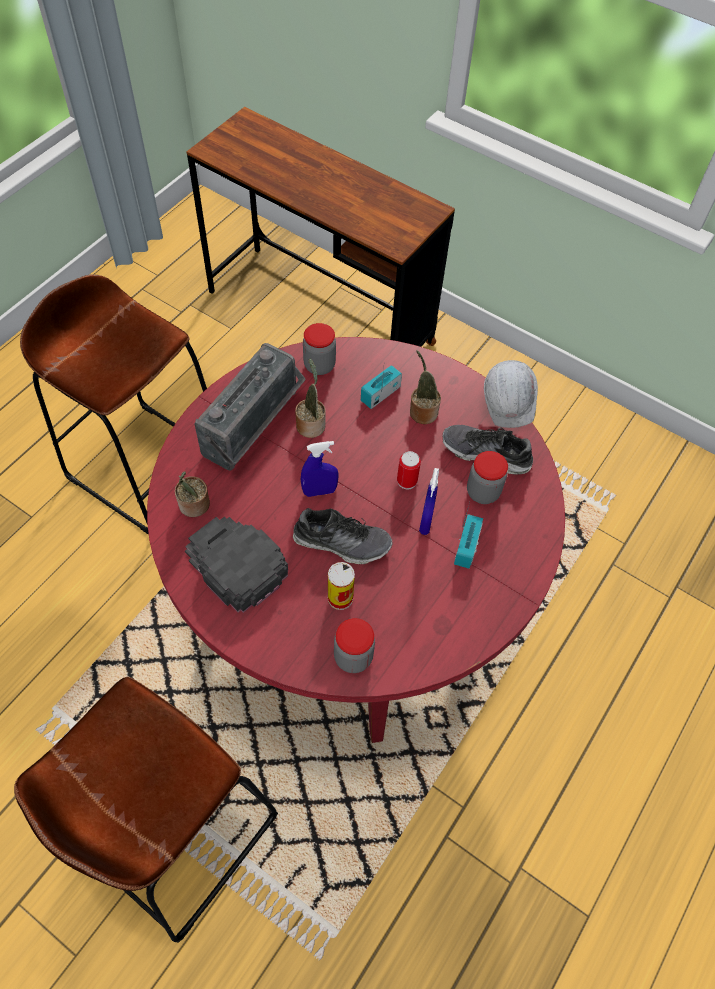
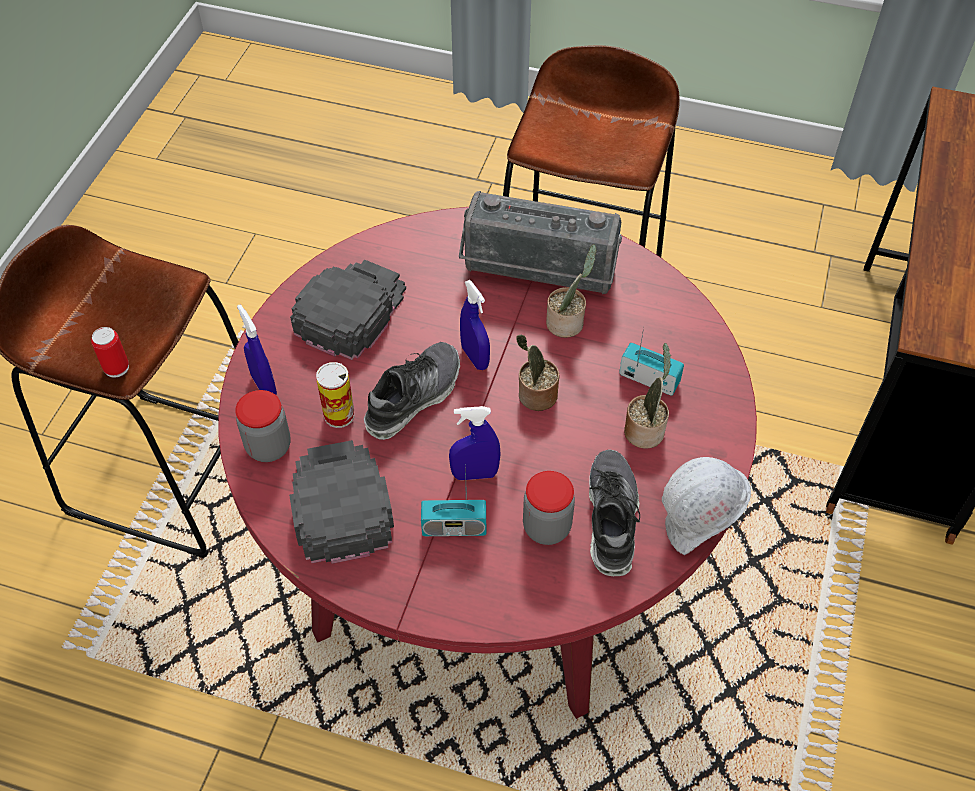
camera: 75 degrees right, 5 degrees down
potted plant [175,471,210,517] -> potted plant moved to [516,334,559,411]
shoe [293,508,392,564] -> shoe turned 135 degrees counterclockwise [364,342,460,440]
jar [303,323,336,375] -> none
can [397,451,421,489] -> can moved to [91,327,129,378]
none -> blue spray bottle [237,304,277,395]
none -> black cap [289,440,394,564]

